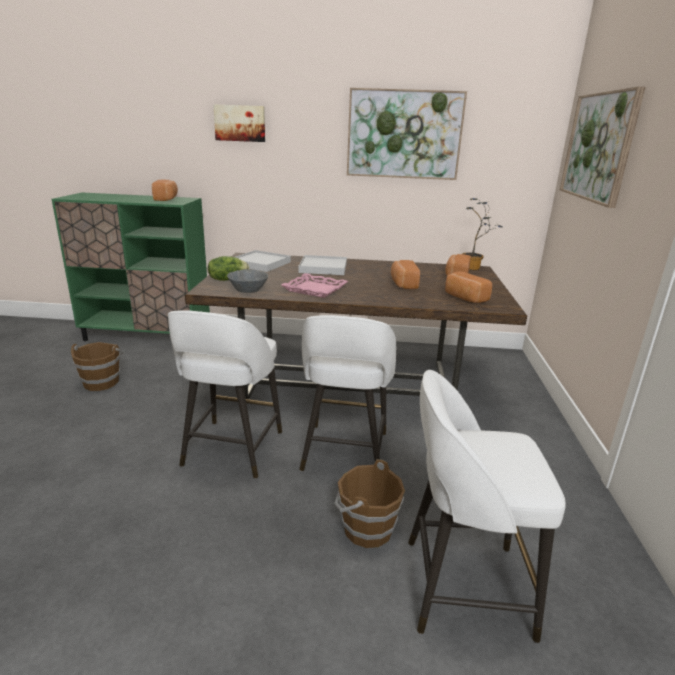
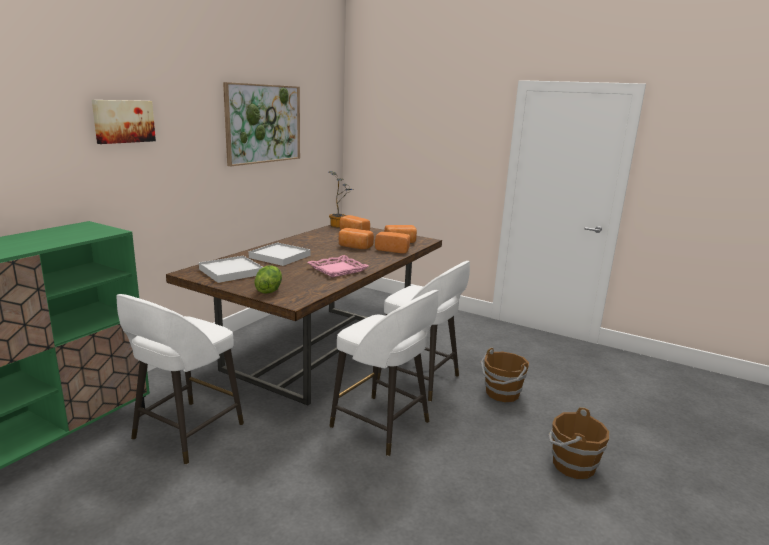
camera: 65 degrees left, 5 degrees down
brown bucket [71,342,124,391] -> brown bucket moved to [548,407,609,479]
bread [152,180,178,201] -> bread moved to [375,232,410,253]
grey bowl [227,269,268,293] -> none
white stool [408,370,566,643] -> white stool moved to [116,294,244,465]
picture [560,87,645,208] -> none

